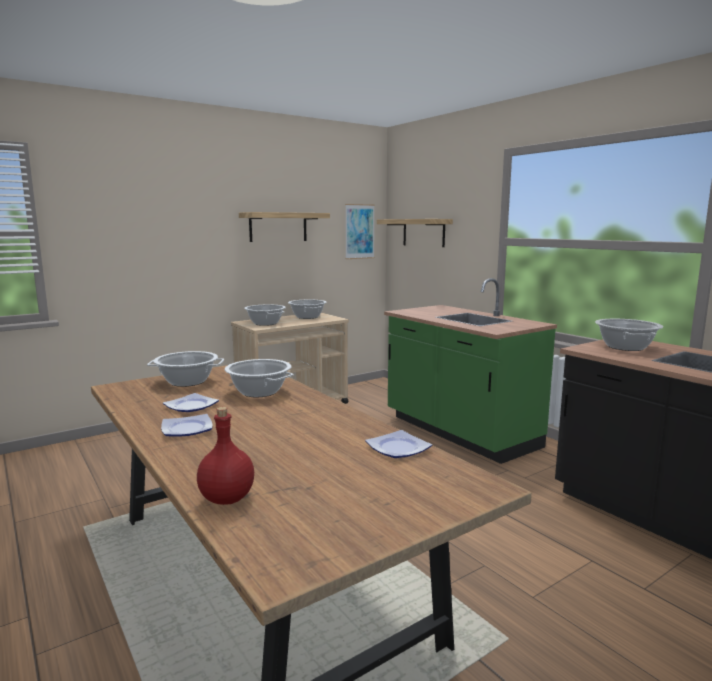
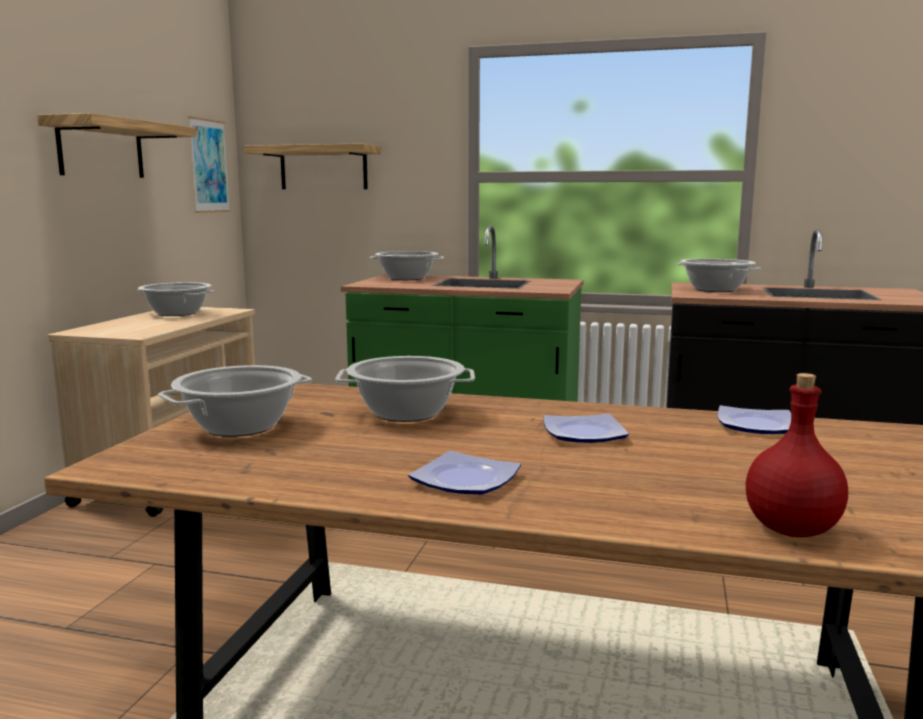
camera: 40 degrees left, 0 degrees up
plate [163,393,219,412] -> plate moved to [543,414,629,443]
cooking pot [244,304,286,326] -> cooking pot moved to [369,251,444,280]

